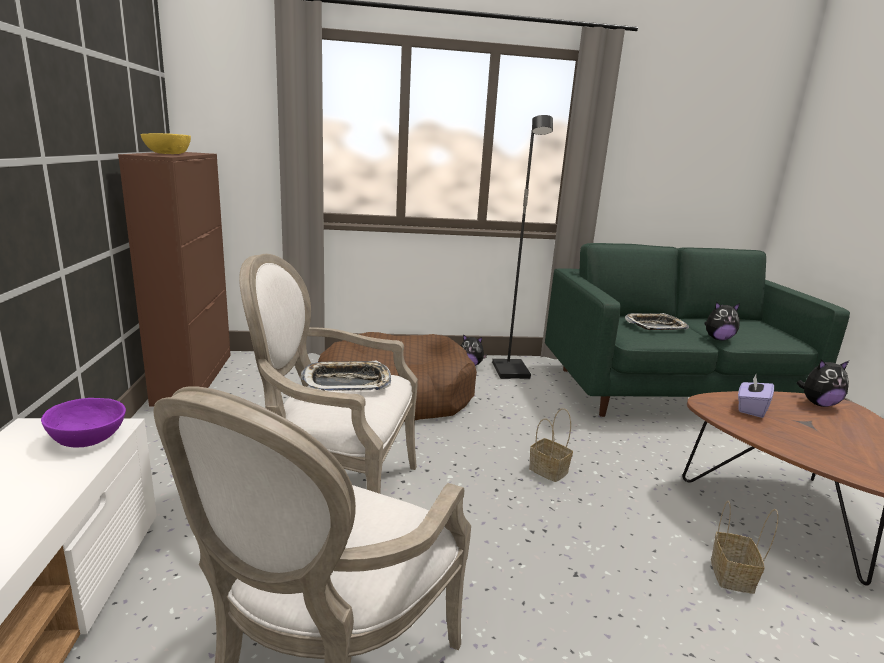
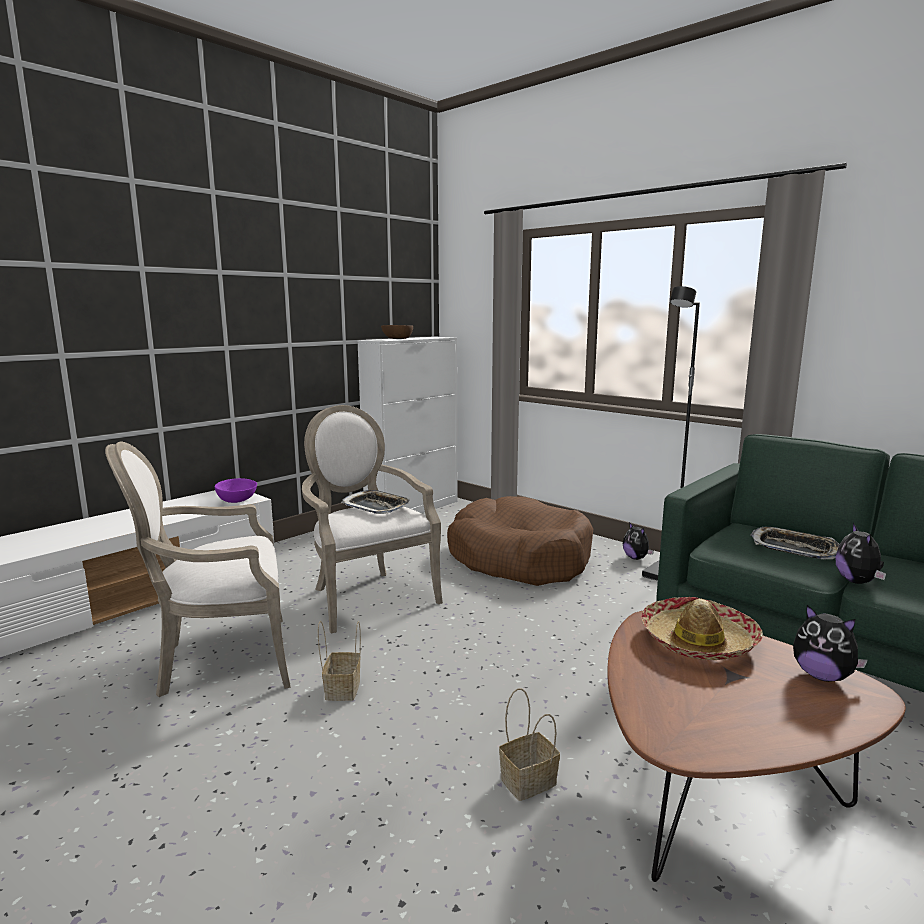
camera: 50 degrees right, 5 degrees down
brown cabinet [118,152,231,407] -> white cabinet [357,337,457,513]
yellow bowl [140,133,191,154] -> brown bowl [381,325,413,339]
basket [529,408,573,482] -> basket moved to [318,621,361,701]
plush toy [704,302,740,340] -> plush toy turned 45 degrees clockwise [835,523,886,584]
purple tissue box [738,374,774,418] -> hat [641,597,763,660]

